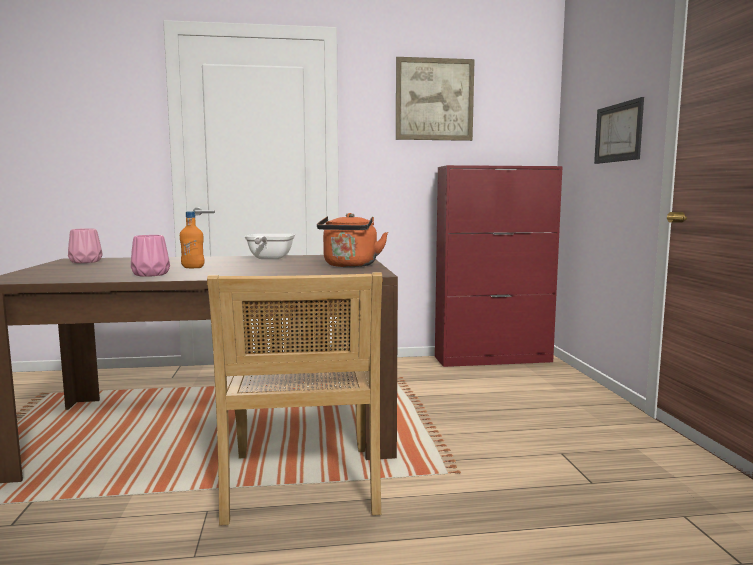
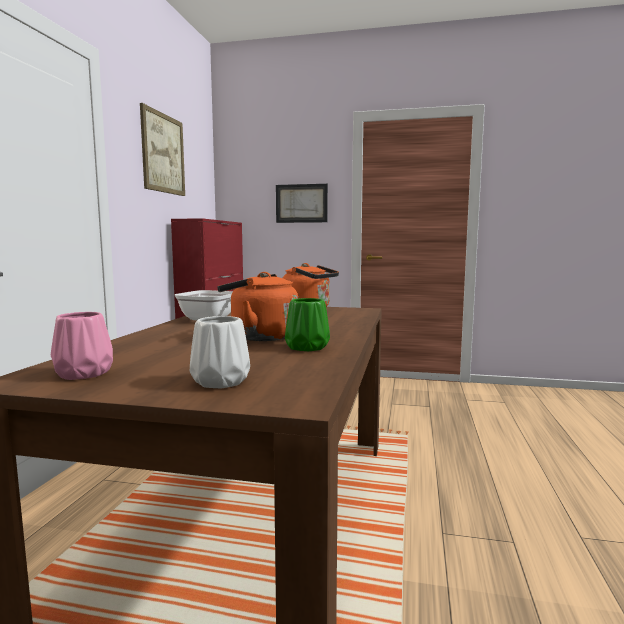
camera: 70 degrees left, 0 degrees up
pink vase [131,235,170,277] -> green vase [285,298,330,351]
orange bottle [180,211,204,268] -> orange kettle [217,272,298,341]
beige chair [207,272,383,525] -> none
none -> white vase [189,316,250,388]

